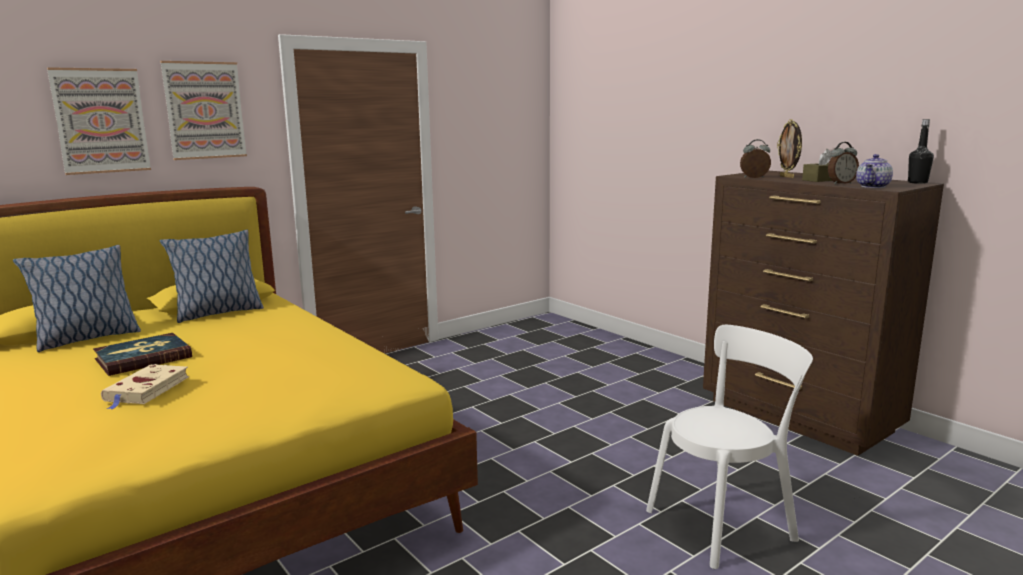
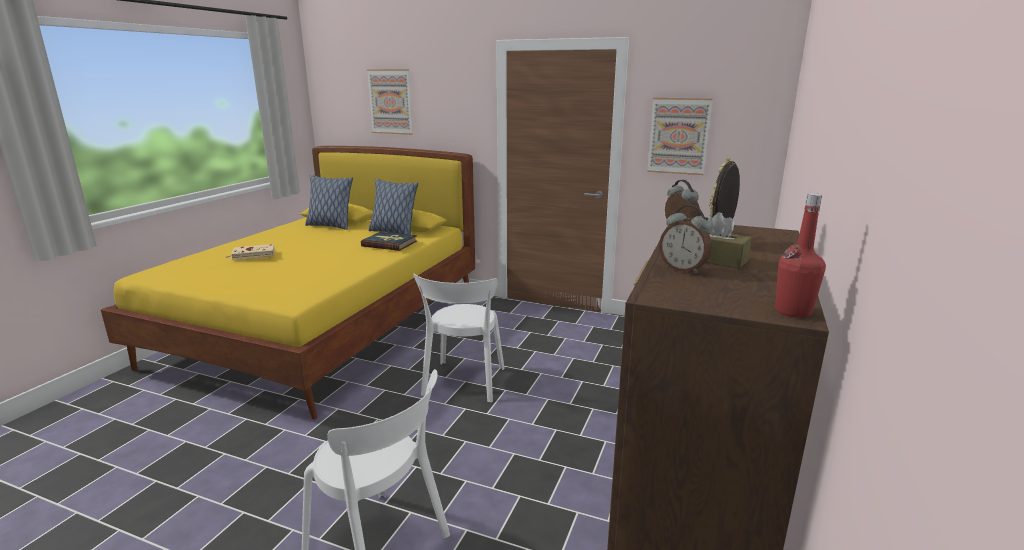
camera: 60 degrees right, 5 degrees up
book [93,333,192,376] -> book moved to [361,232,417,251]
picture [160,61,247,160] -> picture moved to [647,98,712,175]
teapot [856,154,893,188] -> none
black bottle [908,119,934,184] -> red bottle [775,193,826,318]
none -> white chair [413,274,505,402]

